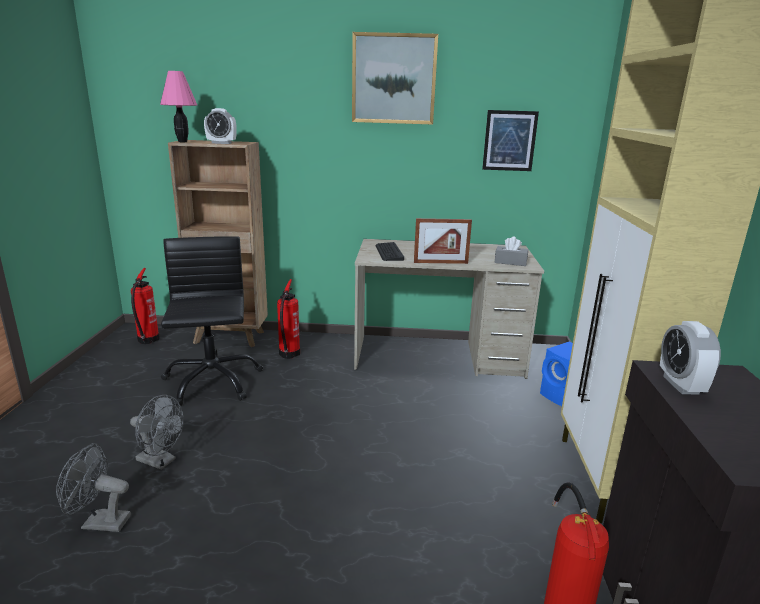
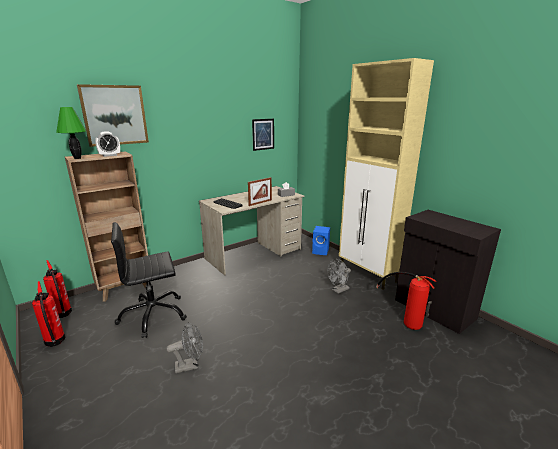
camera: 40 degrees left, 0 degrees up
grey fan [56,443,131,532] -> grey fan moved to [327,259,351,294]
pink table lamp [160,71,197,142] -> green table lamp [56,107,86,159]
black office chair [161,236,263,407] -> black office chair turned 60 degrees counterclockwise [111,222,187,338]
fire extinguisher [277,279,300,359] -> fire extinguisher moved to [32,281,66,347]
picture [352,32,438,125] -> picture moved to [77,84,149,147]
alarm clock [660,321,721,394] -> none

